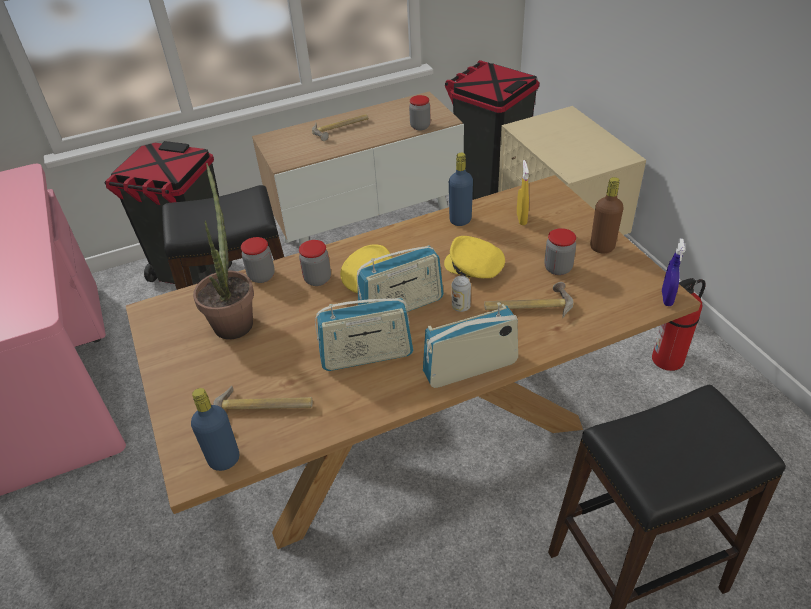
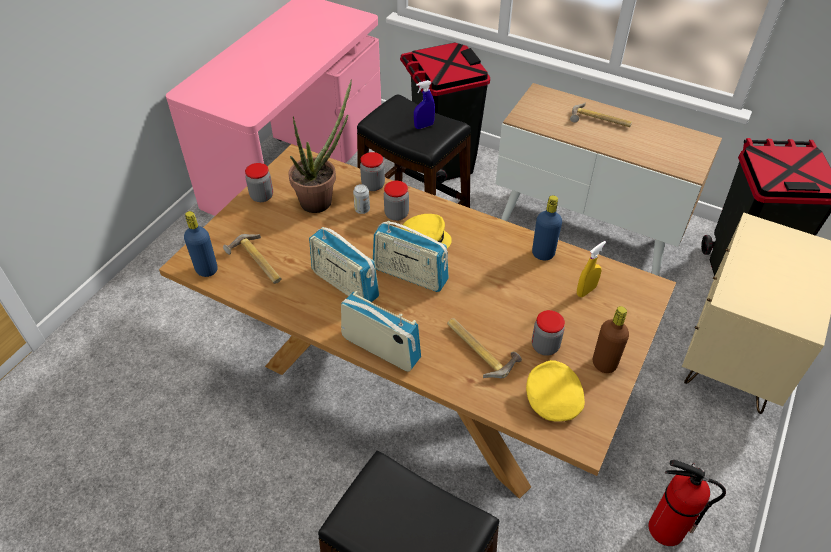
camera: 50 degrees right, 5 degrees up
jar [409,95,431,131] -> jar moved to [245,163,273,202]
yellow cap [444,236,505,278] -> yellow cap moved to [526,360,585,422]
can [452,276,471,312] -> can moved to [353,184,370,214]
blue spray bottle [662,238,685,306] -> blue spray bottle moved to [414,80,435,129]

